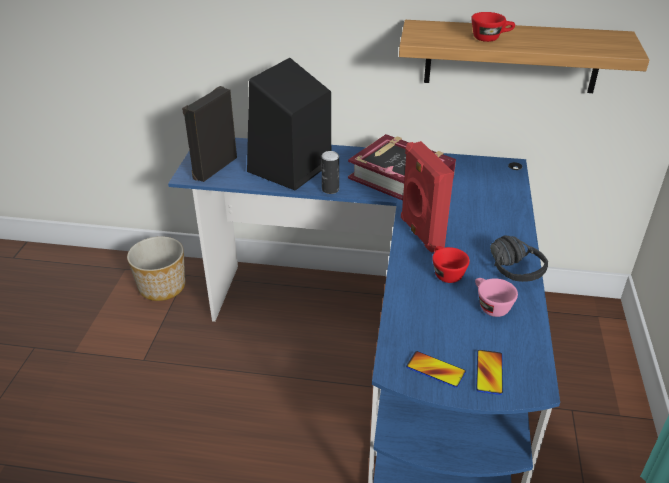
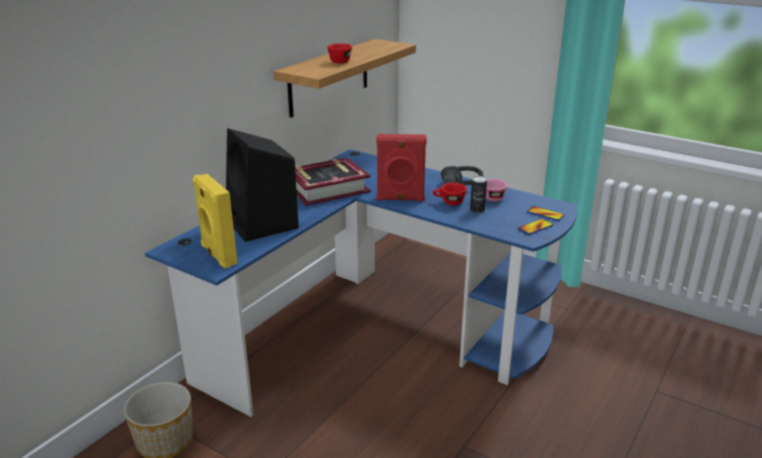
camera: 65 degrees left, 10 degrees down
black speaker [182,86,237,182] -> yellow speaker [193,174,237,268]
can [321,151,339,194] -> can moved to [470,176,487,213]

